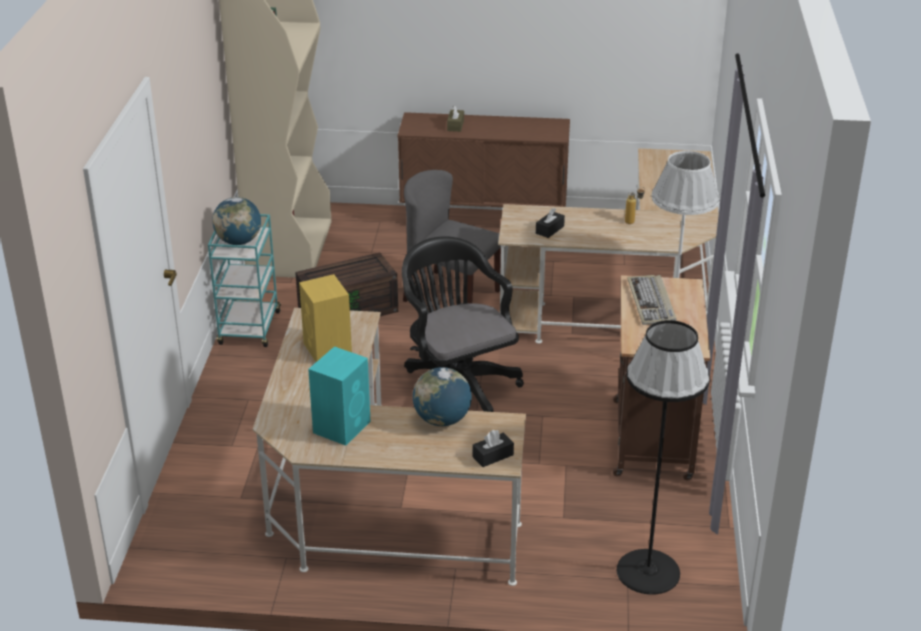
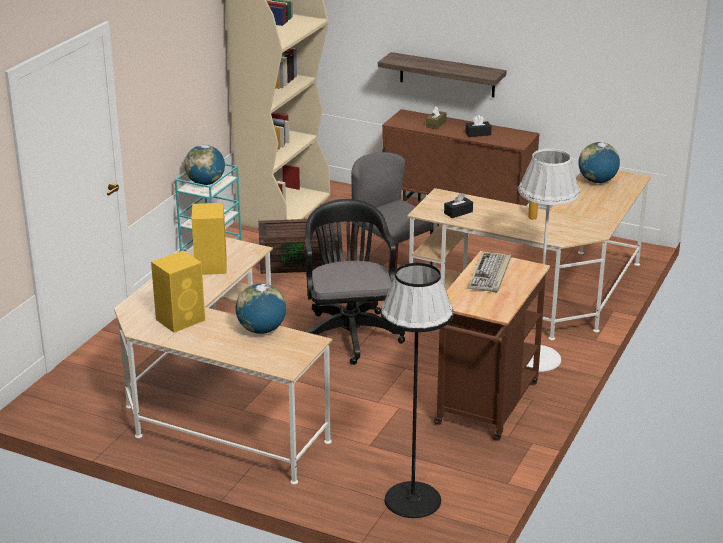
camera: 20 degrees right, 5 degrees down
turquoise speaker [308,346,371,446] -> yellow speaker [151,251,205,333]
black tissue box [472,430,514,467] -> black tissue box moved to [465,115,492,137]
none -> shelf [378,52,507,97]
none -> globe [578,142,620,183]

